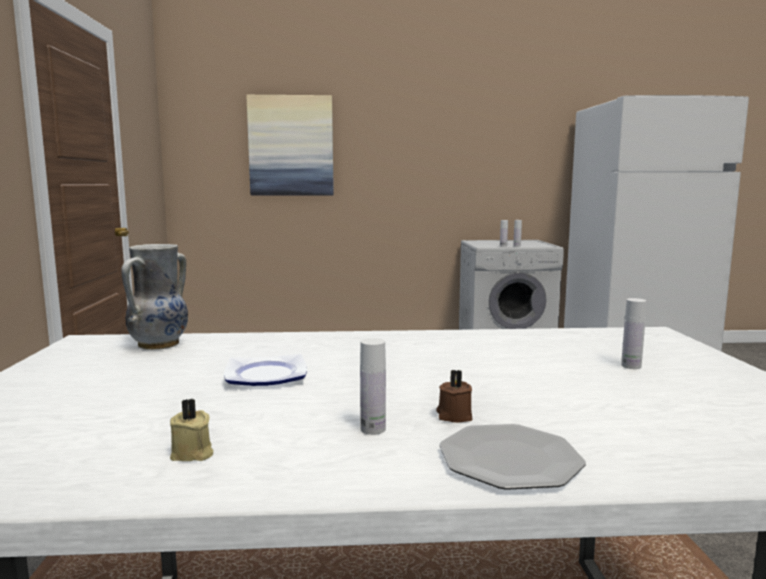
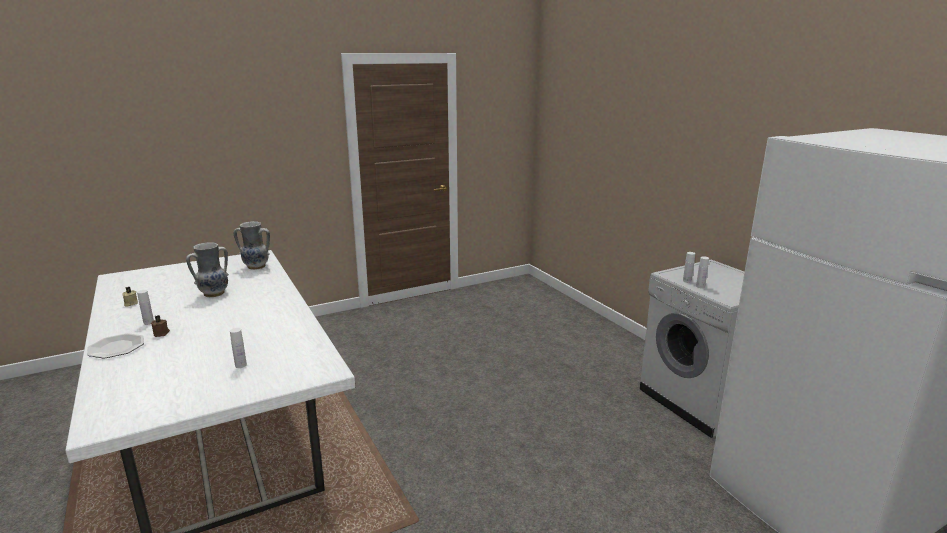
camera: 65 degrees right, 10 degrees up
plate [224,353,307,386] -> vase [186,242,229,297]
picture [246,95,334,196] -> none

